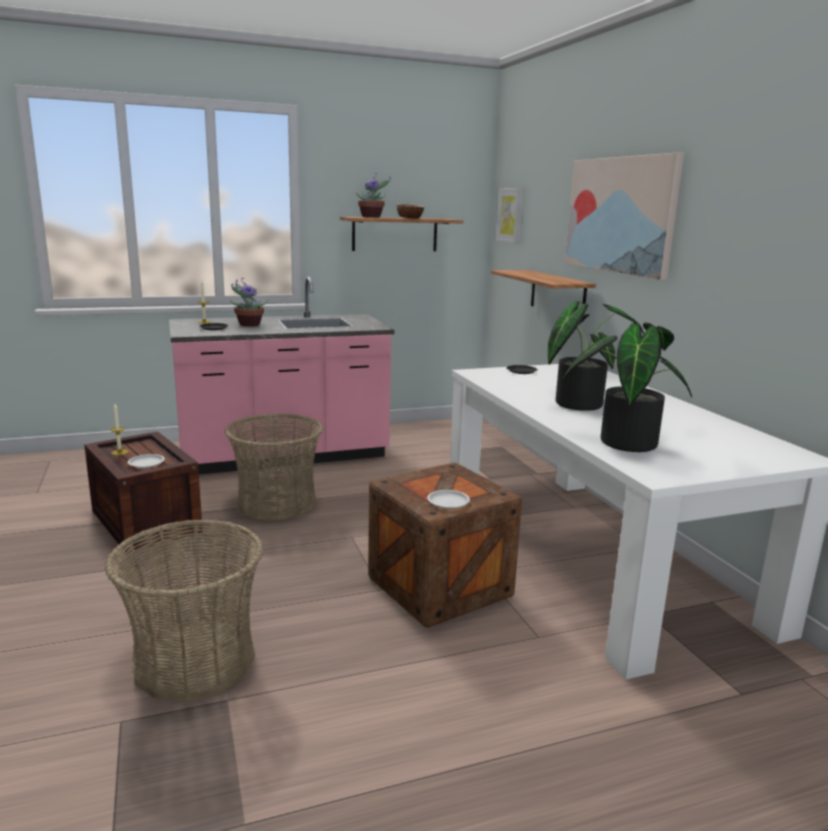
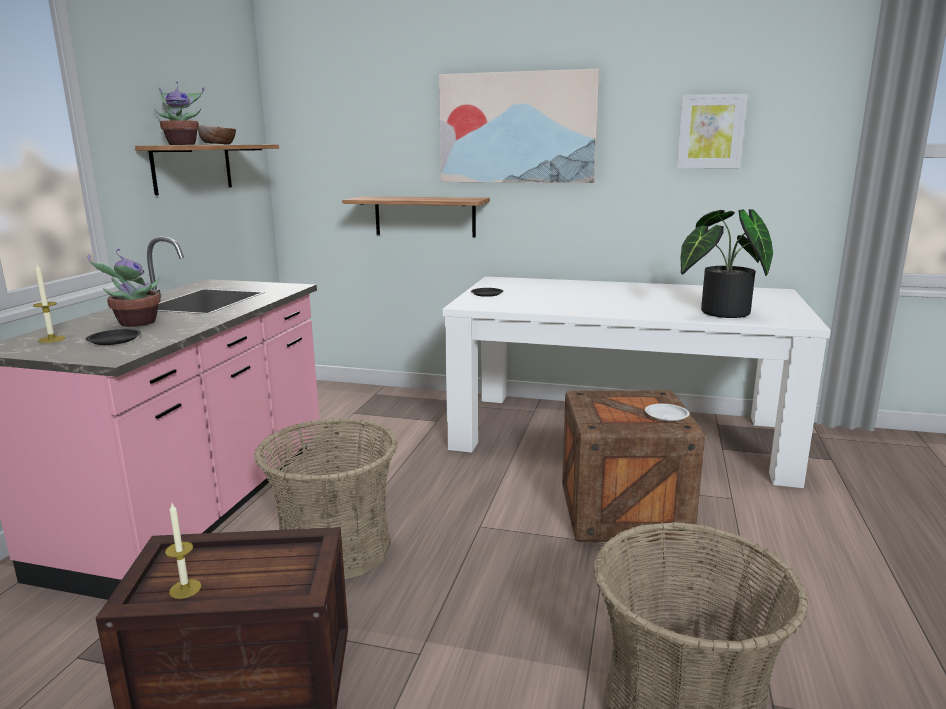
camera: 55 degrees left, 0 degrees up
white plate [128,454,165,468] -> none
picture [496,188,524,244] -> picture moved to [676,94,748,168]
potted plant [548,301,644,411] -> none

